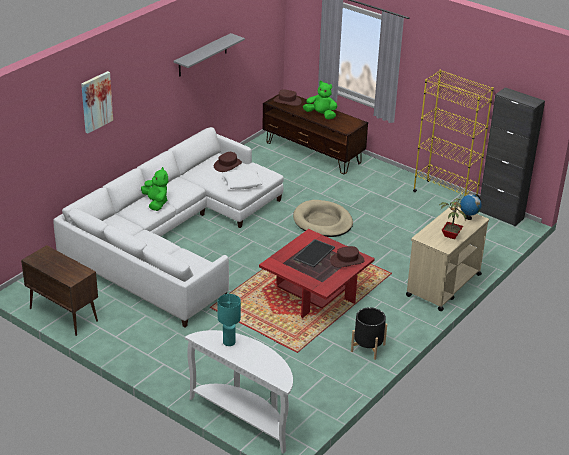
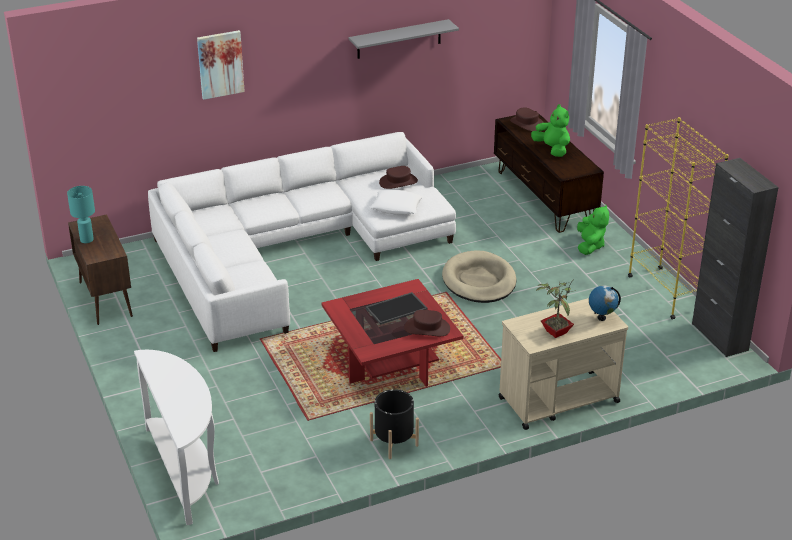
camera: 30 degrees right, 0 degrees up
green plush toy [141,167,168,211] -> green plush toy moved to [577,205,609,255]
turquoise table lamp [217,294,241,346] -> turquoise table lamp moved to [67,186,95,243]

